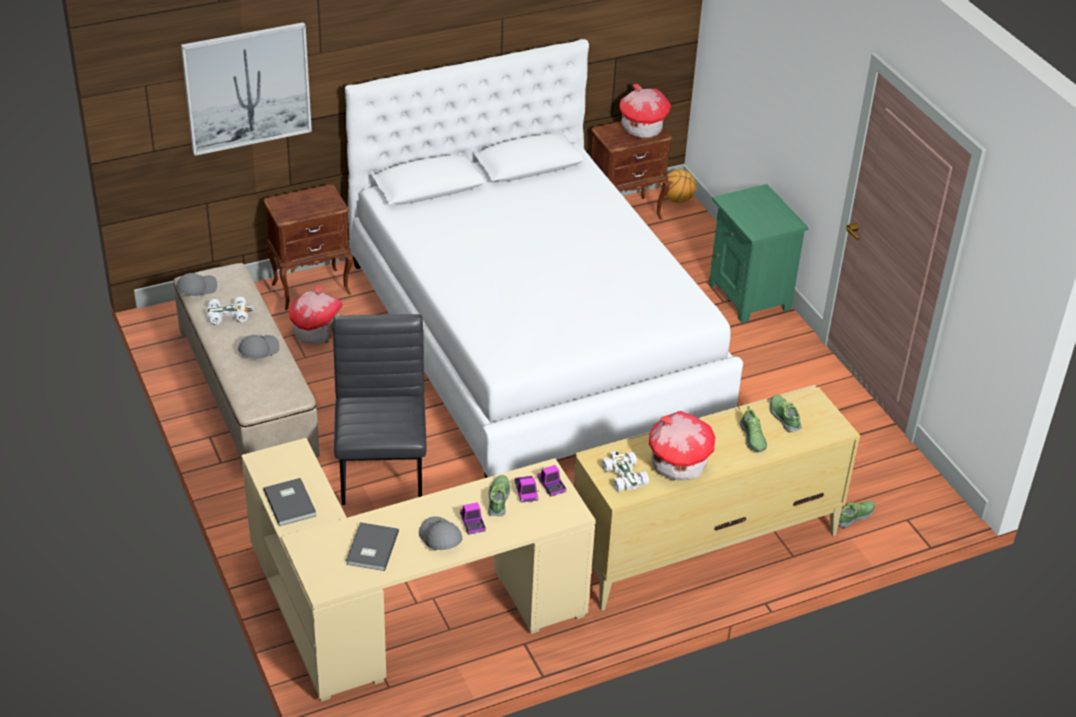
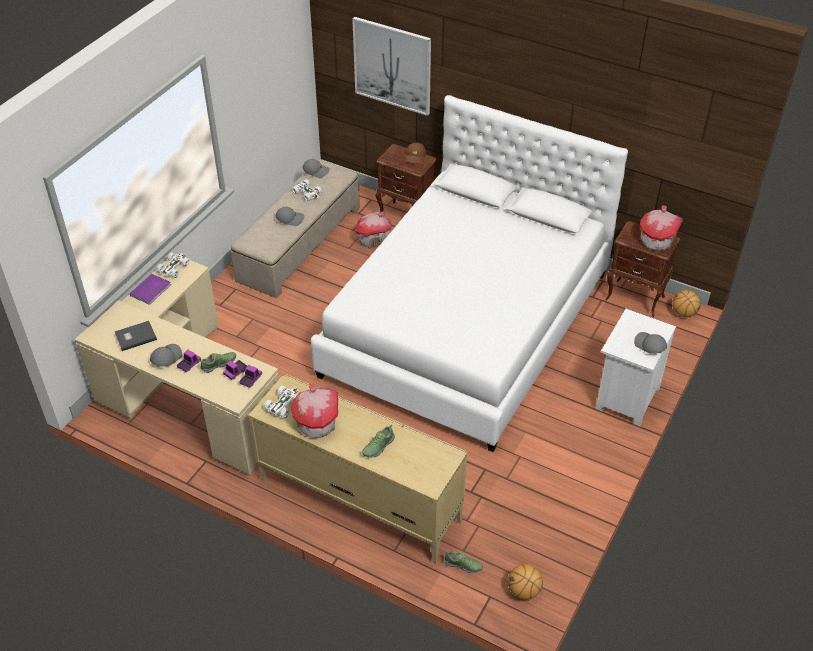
camera: 55 degrees right, 5 degrees up
grey book [263,478,316,526] -> purple book [130,274,171,305]
grey chair [333,314,427,505] -> none
green nightstand [709,184,809,323] -> white nightstand [596,309,676,426]
shoe [770,395,802,433] -> none
none -> white toy car [156,252,190,278]
none -> brown cap [404,142,426,164]
none -> basketball [508,564,543,600]
none -> grey cap [634,332,667,354]

